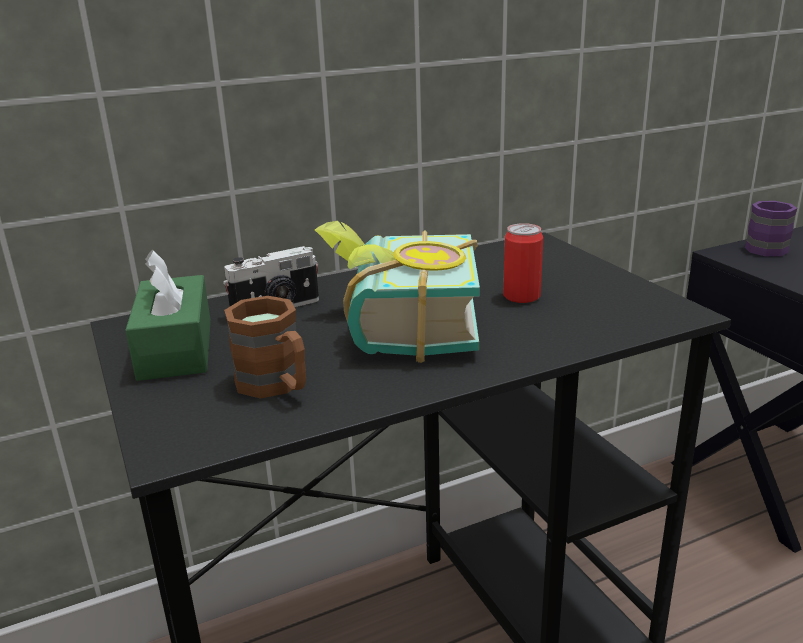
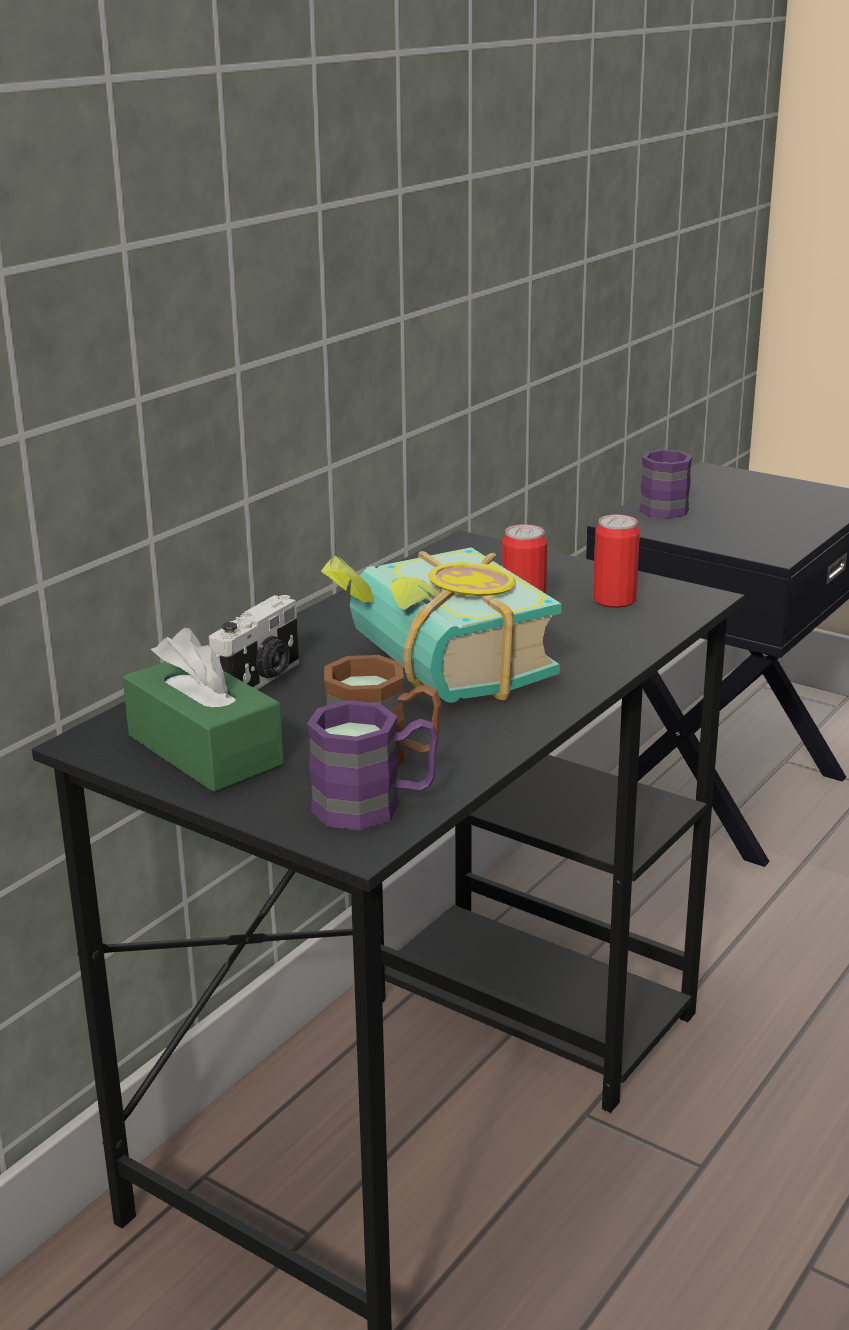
camera: 30 degrees left, 0 degrees up
none -> purple mug [307,700,438,830]
none -> can [593,515,640,608]

